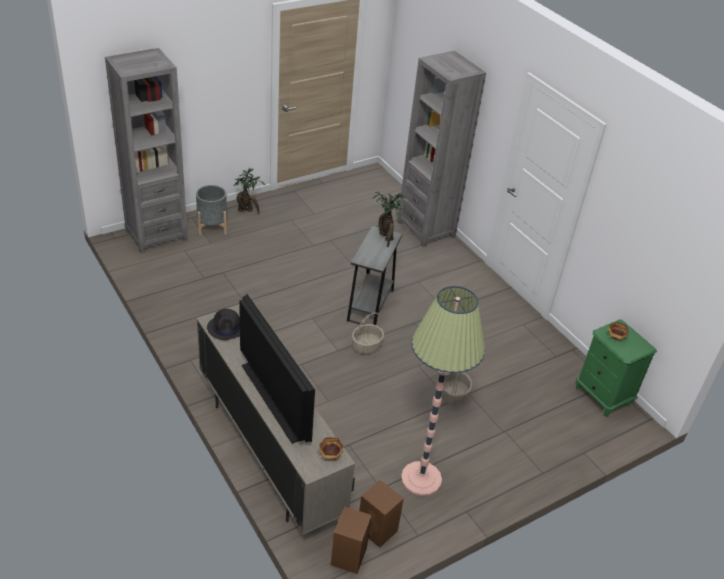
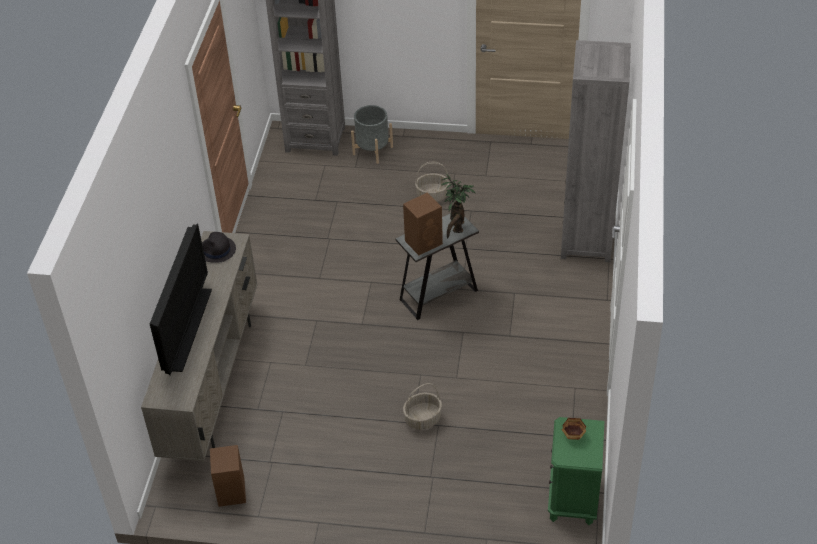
camera: 45 degrees right, 5 degrees up
potted plant [234,168,265,214] -> none
bowl [319,437,344,460] -> none
brown speaker [331,506,372,574] -> brown speaker moved to [403,193,443,255]
basket [352,312,384,354] -> basket moved to [415,162,450,202]
floor lamp [401,286,485,496] -> none

